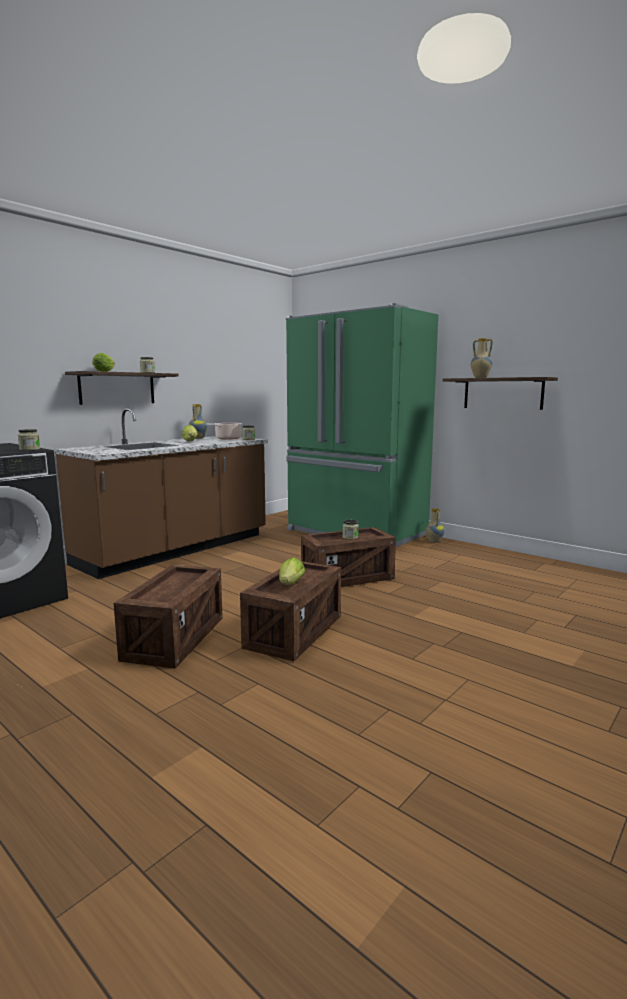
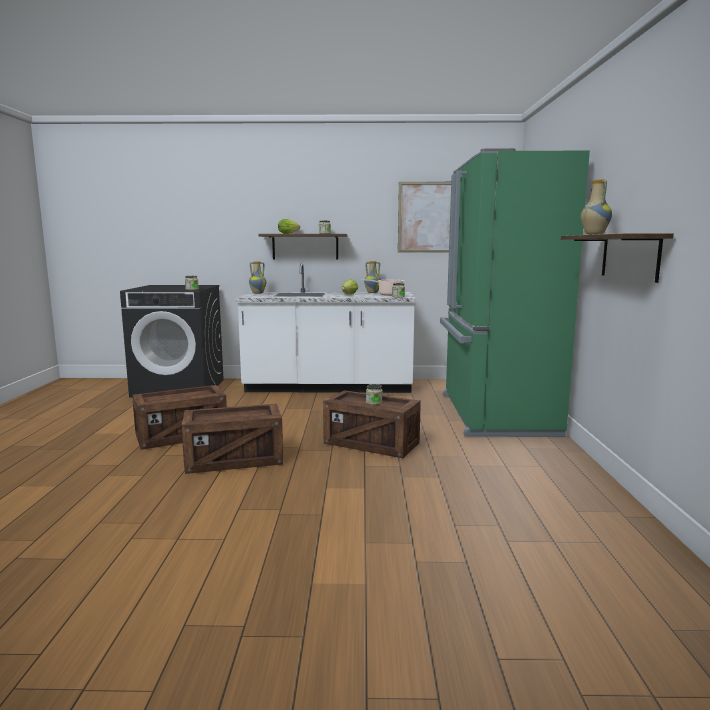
camera: 50 degrees right, 0 degrees up
brown counter [54,408,268,579] -> white counter [236,263,416,393]
lettuce [279,557,305,585] -> none
vase [425,508,445,543] -> vase moved to [249,261,266,294]
none -> picture [398,182,451,253]

